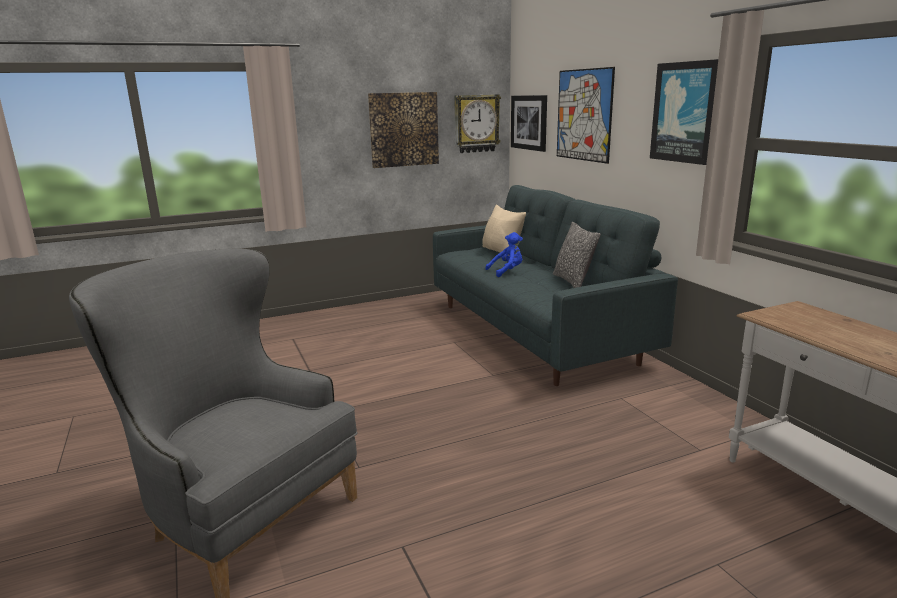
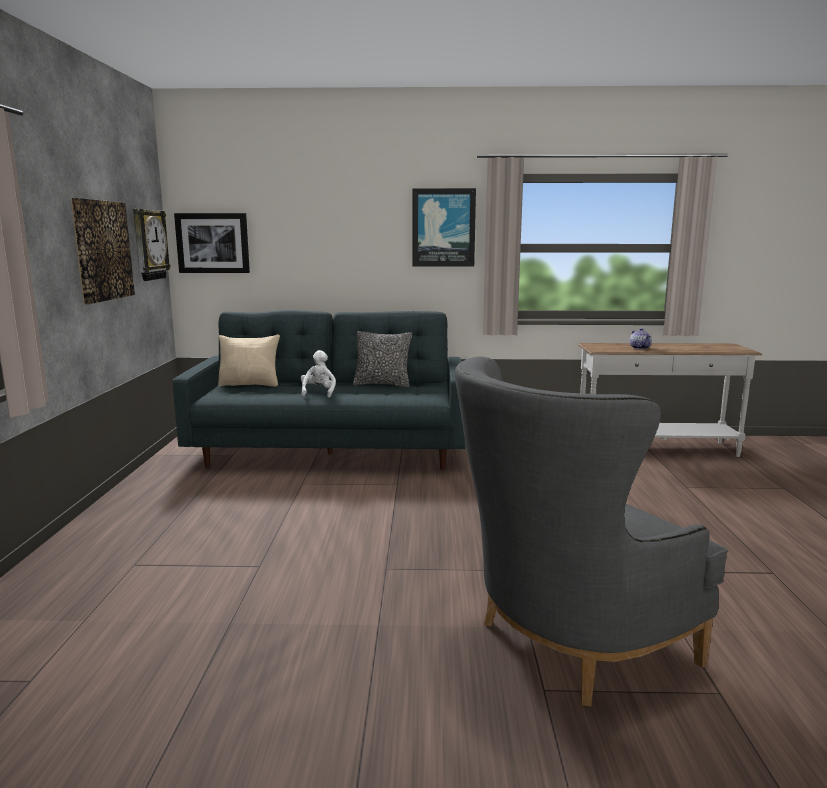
camera: 65 degrees left, 5 degrees down
blue plush toy [485,232,523,277] -> white plush toy [301,350,336,398]
picture [557,67,615,164] -> none
none -> teapot [630,328,652,349]

